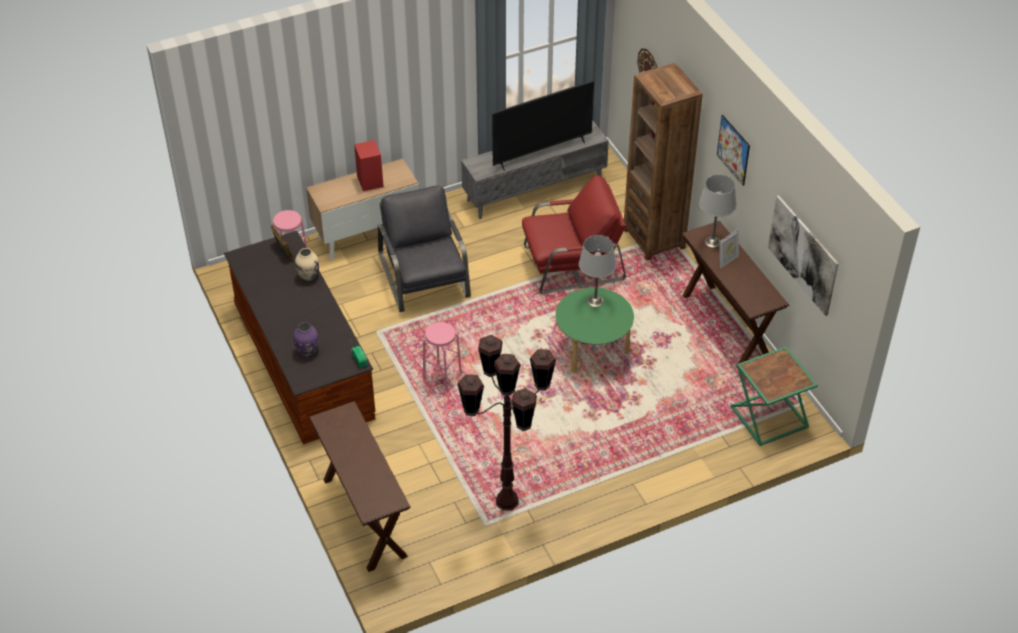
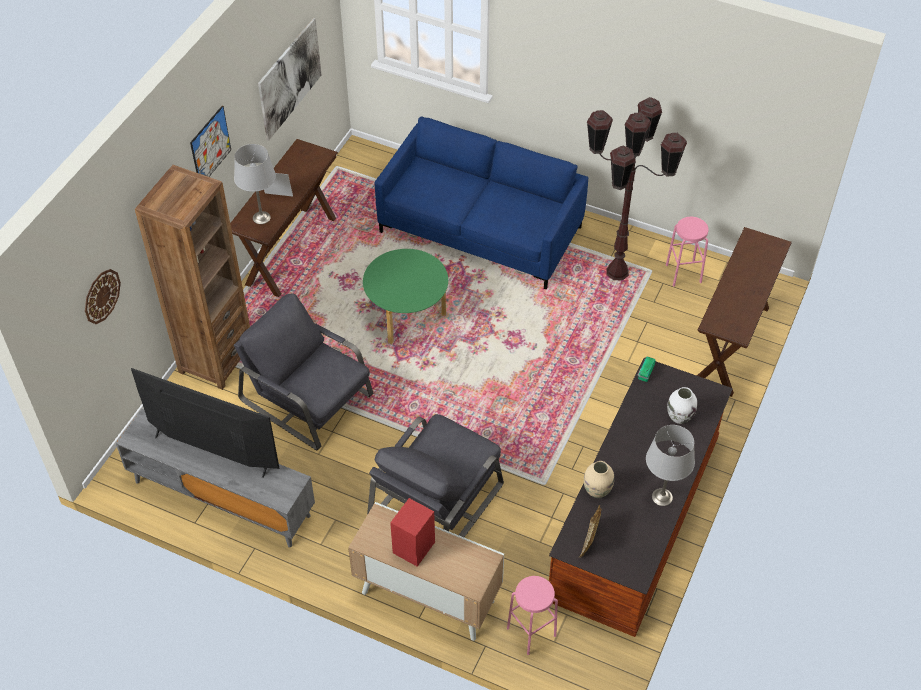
camera: 130 degrees left, 5 degrees up
purple vase [293,322,319,356] -> white vase [667,387,697,424]
pink stool [423,322,462,391] -> pink stool moved to [666,217,709,286]
red armchair [522,175,626,294] -> grey armchair [234,294,373,450]
grey table lamp [579,235,616,307] -> grey table lamp moved to [646,425,695,506]
green side table [730,346,818,446] -> none
none -> blue sofa [374,117,588,289]

